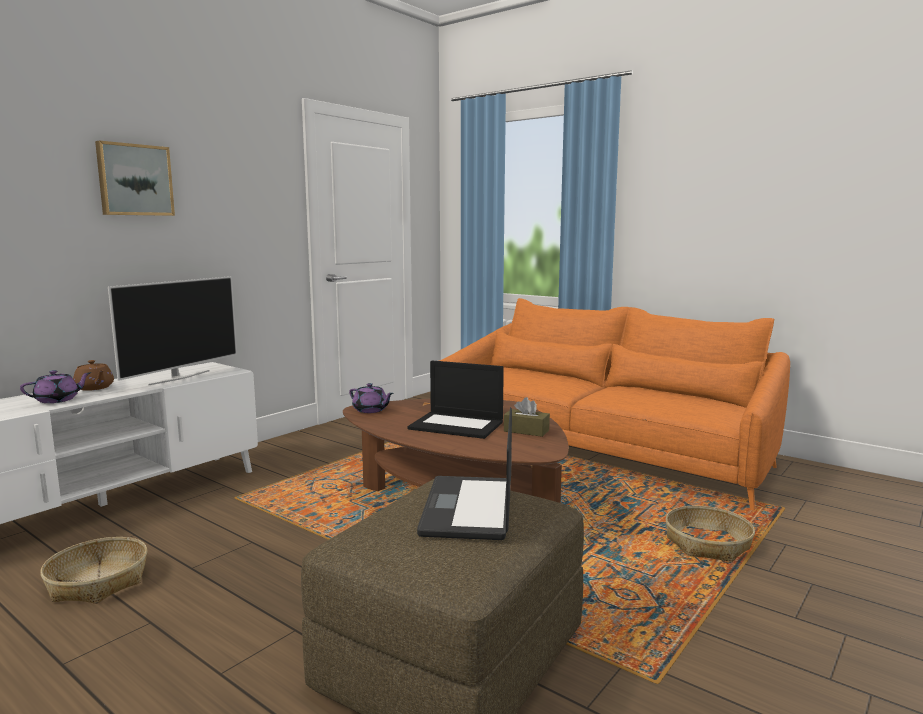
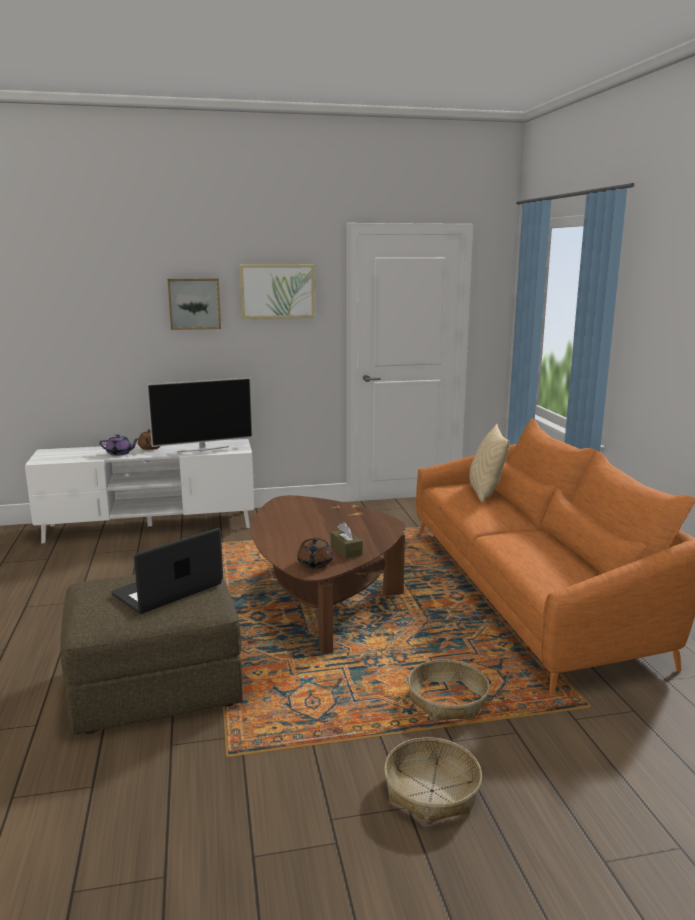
camera: 40 degrees right, 5 degrees up
basket [40,537,148,604] -> basket moved to [384,737,482,824]
purple teapot [349,383,394,413] -> none
laptop [407,360,504,439] -> none
none -> picture [239,264,315,319]
none -> brown teapot [297,537,333,569]
none -> beige pillow [469,424,510,503]

